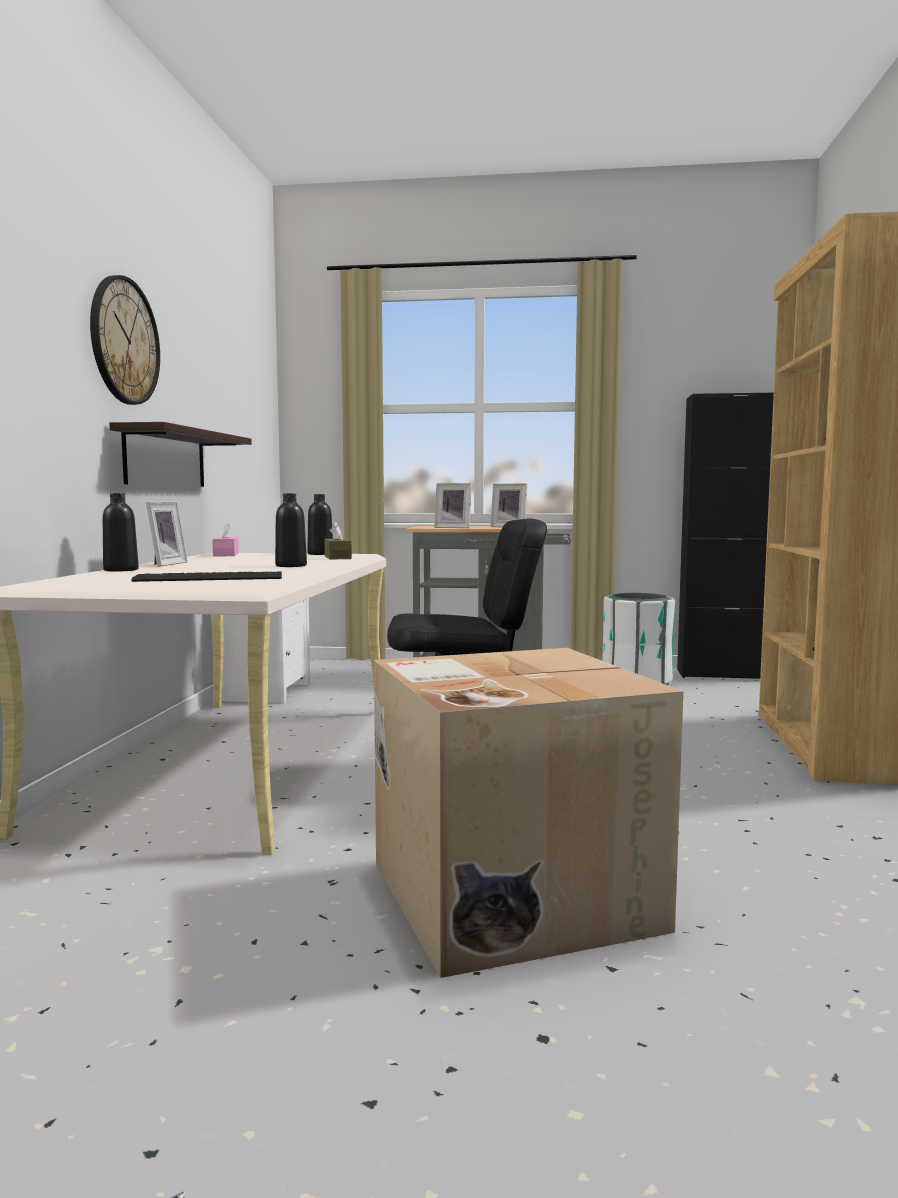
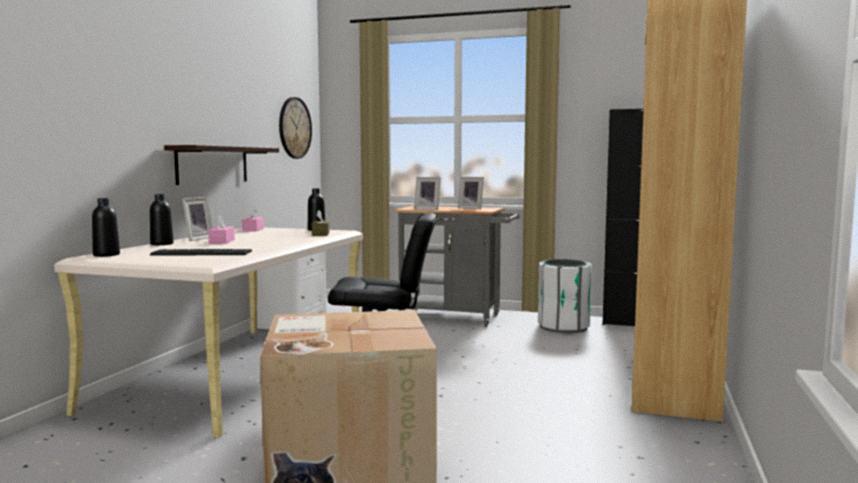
camera: 10 degrees right, 0 degrees up
wall clock [90,275,160,405] -> wall clock moved to [279,97,312,159]
black bottle [275,493,307,567] -> black bottle moved to [92,198,120,257]
none -> pink tissue box [208,215,235,244]

